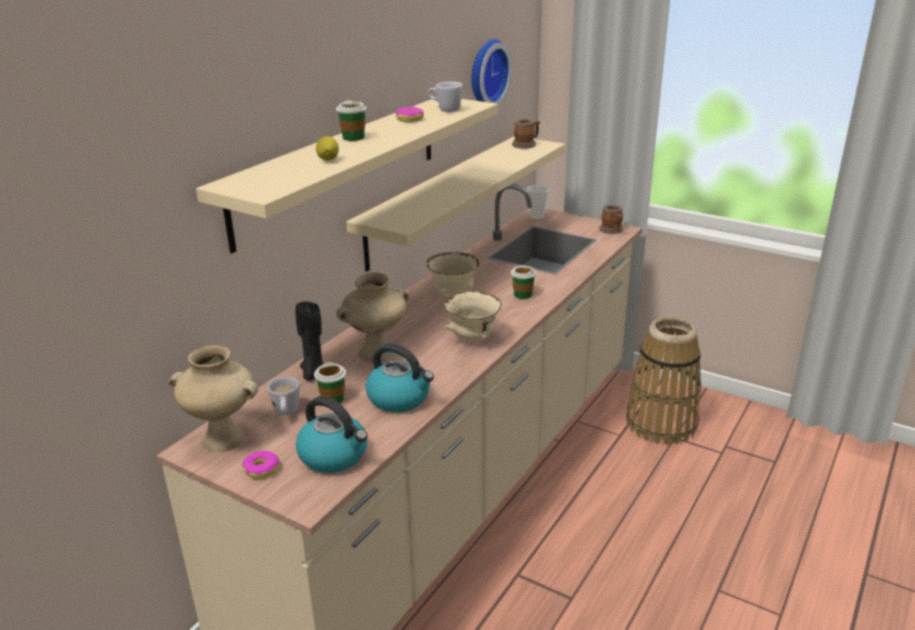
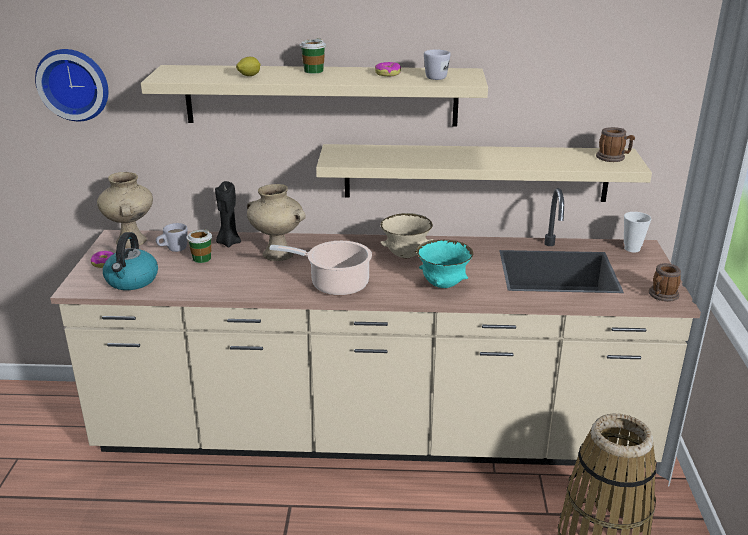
camera: 60 degrees right, 0 degrees up
kettle [366,344,434,412] -> none
beige bowl [443,291,502,342] -> cooking pot [269,241,372,296]
wall clock [471,39,512,106] -> wall clock moved to [35,49,108,121]
cup [511,265,536,299] -> turquoise bowl [416,240,473,288]

